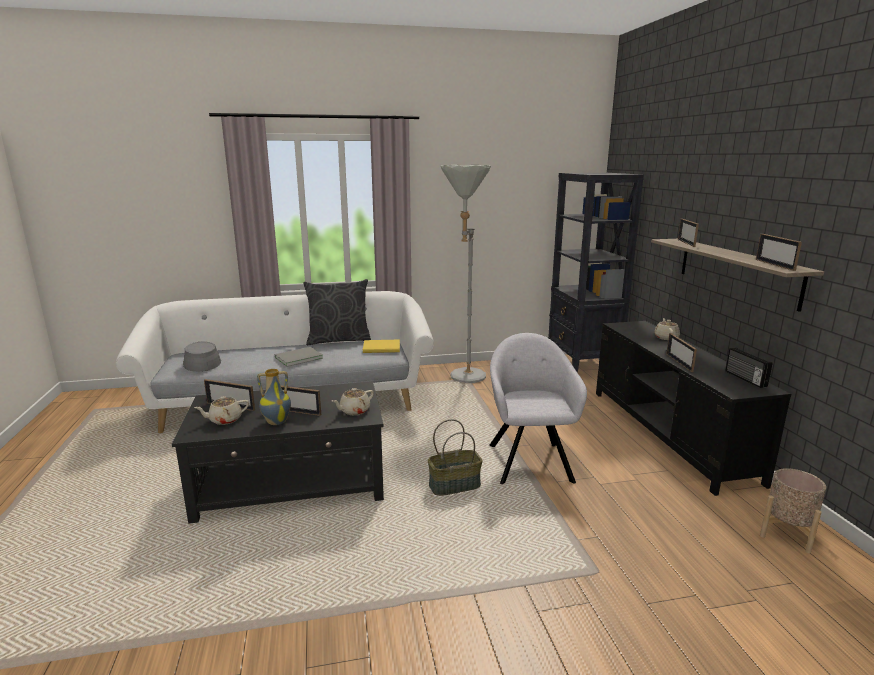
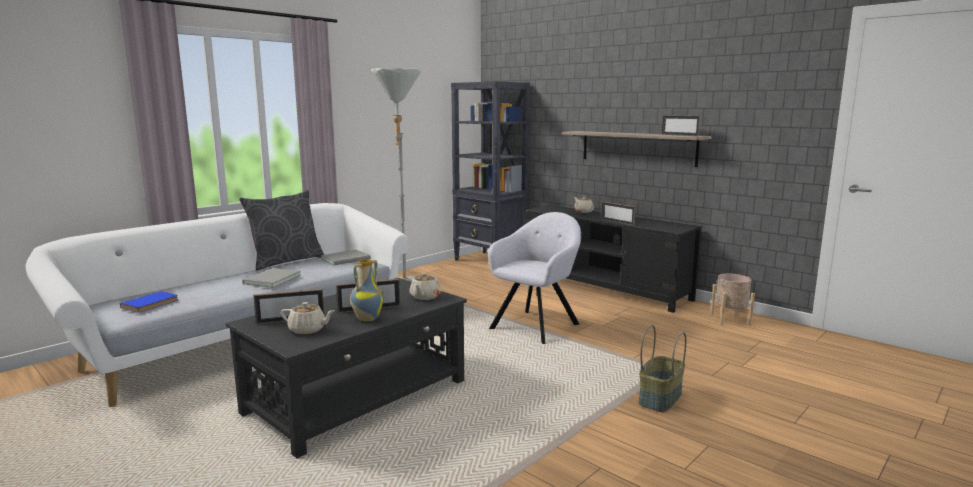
camera: 35 degrees left, 5 degrees down
grey hat [183,342,221,372] -> blue book [120,291,178,313]
beige teapot [194,396,249,425] -> beige teapot turned 105 degrees counterclockwise [281,302,335,334]
yellow book [363,340,400,353] -> grey book [321,250,371,265]
basket [428,419,483,496] -> basket moved to [639,325,686,412]
grey armchair [490,333,587,484] -> grey armchair turned 75 degrees clockwise [488,212,581,344]
picture frame [678,219,699,247] -> none
radio [726,348,772,388] -> none

